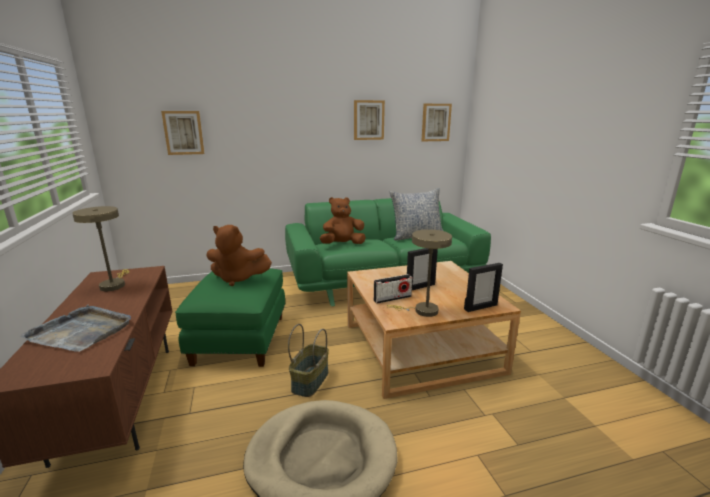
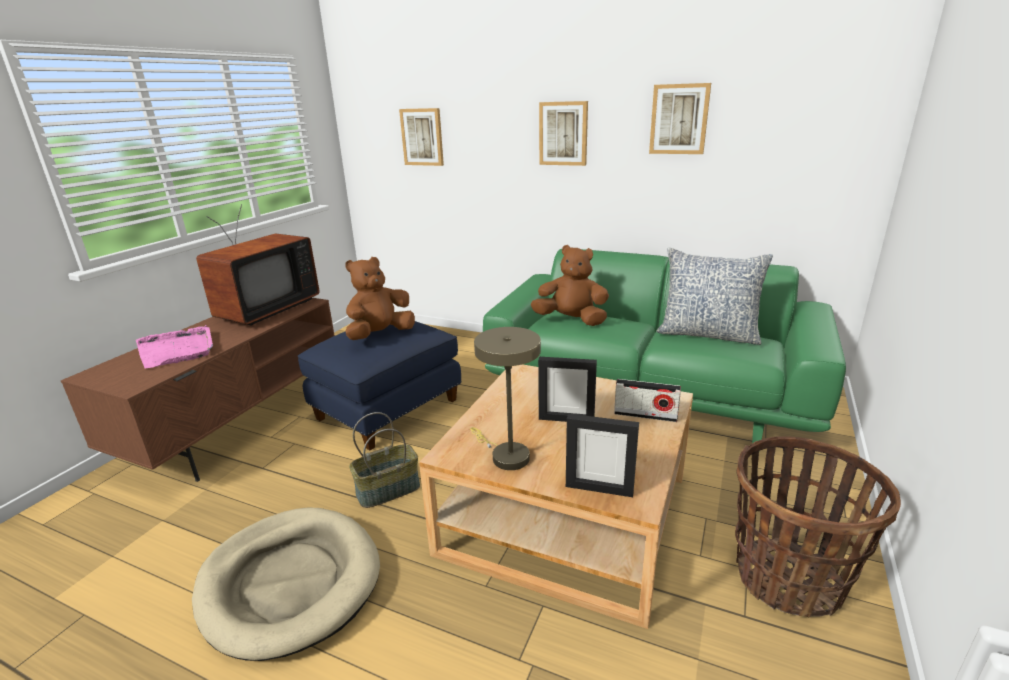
camera: 40 degrees right, 5 degrees up
grey tray [20,305,131,352] -> pink tray [136,325,213,369]
beige table lamp [72,206,130,291] -> television [196,204,320,326]
green ottoman [175,268,286,367] -> blue ottoman [298,321,461,450]
brown plush toy [206,225,272,286] -> brown plush toy turned 90 degrees clockwise [345,257,415,340]
radio [374,274,412,304] -> radio moved to [614,379,681,422]
picture [422,104,452,141] -> picture moved to [539,101,588,166]
none -> basket [735,436,901,617]

